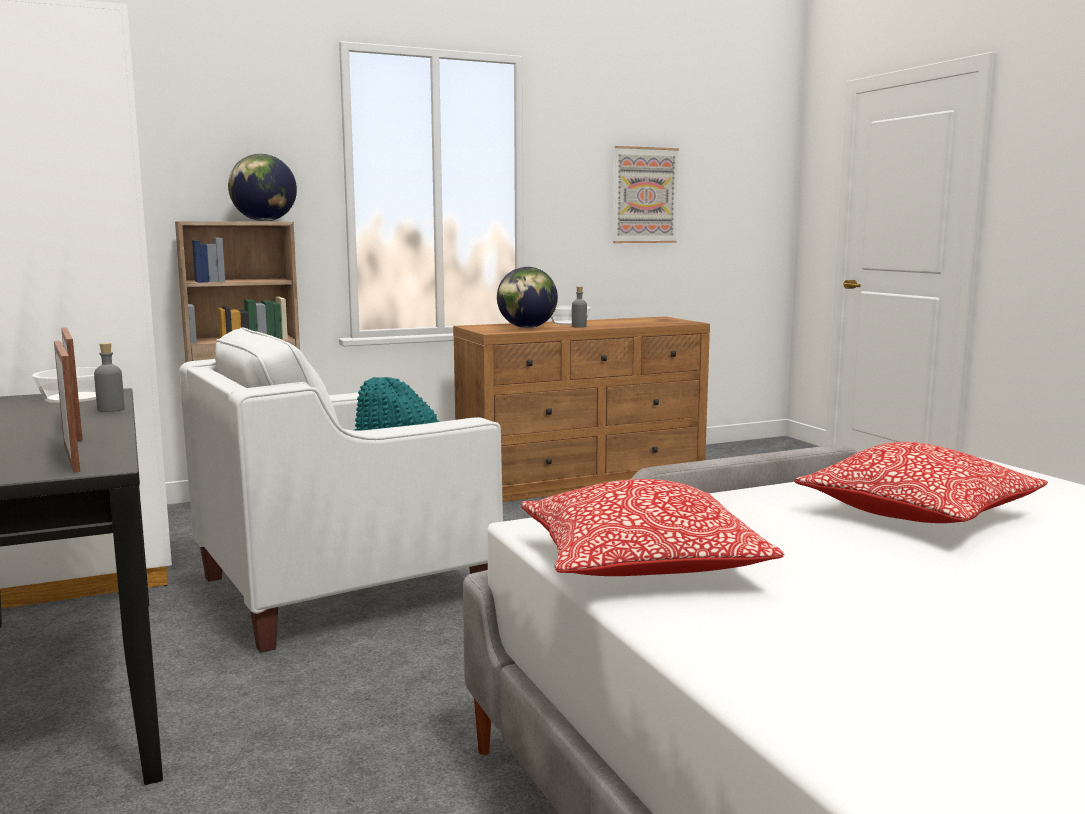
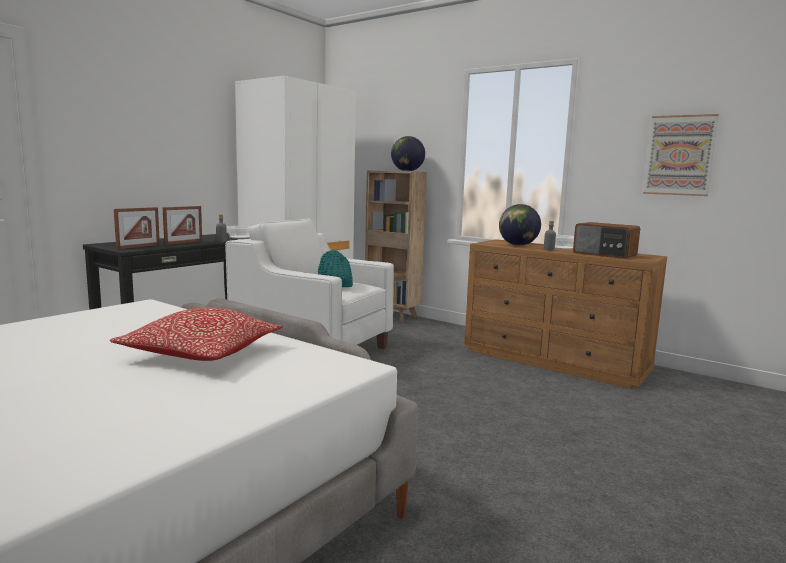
camera: 60 degrees right, 0 degrees up
pillow [522,479,784,576] -> none
none -> radio [573,222,640,259]

